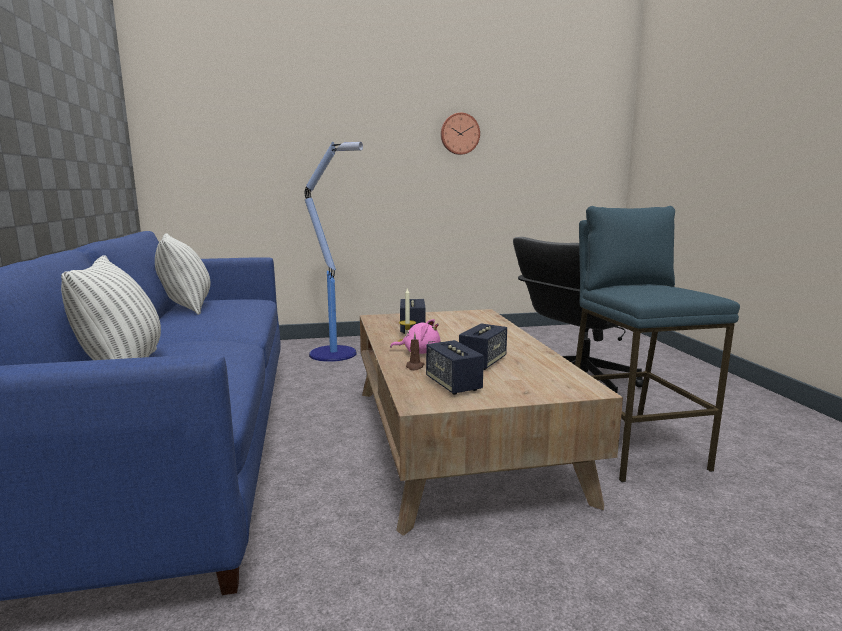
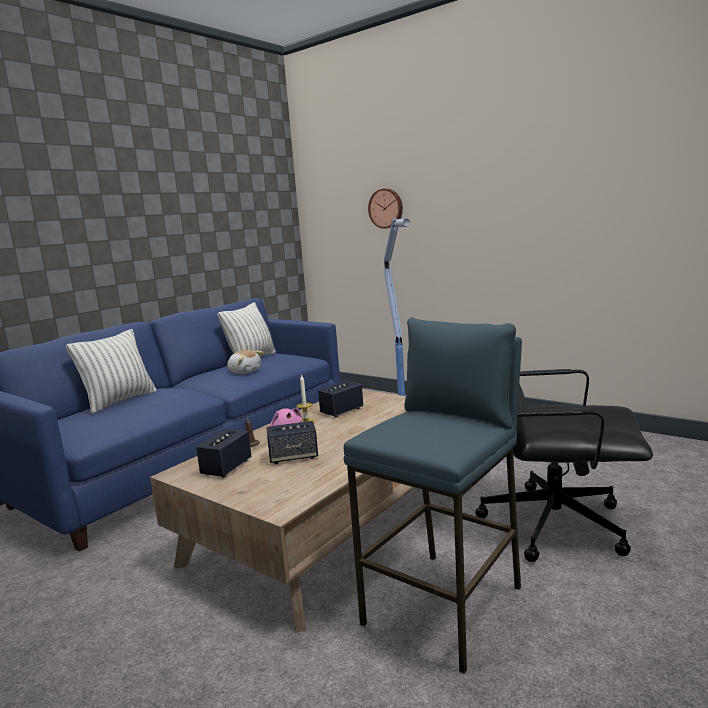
camera: 50 degrees right, 0 degrees up
wall clock [441,113,480,155] -> wall clock moved to [368,189,403,229]
none -> plush toy [227,350,264,374]

